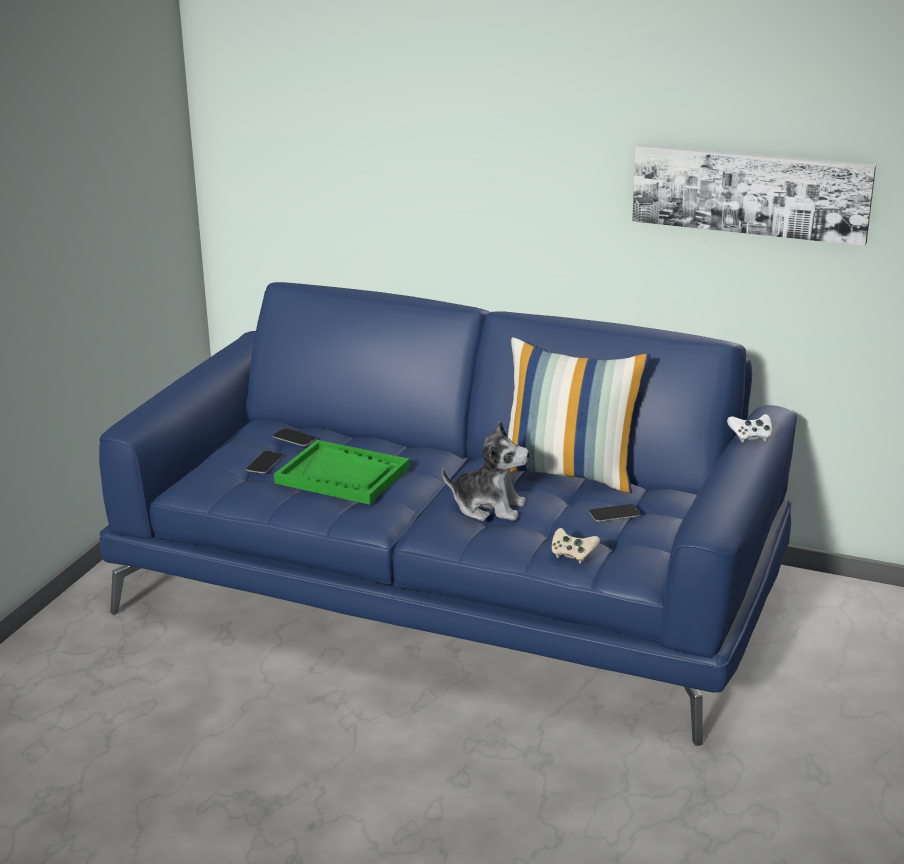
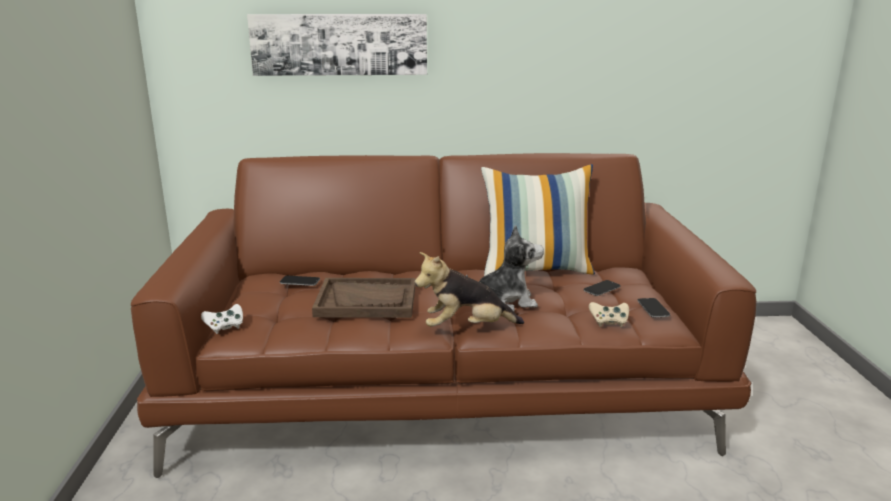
camera: 25 degrees left, 5 degrees down
blue sofa [99,282,797,746] -> brown sofa [131,153,756,478]
phone [246,451,283,474] -> phone moved to [637,298,670,317]
green tray [274,440,410,505] -> brown tray [312,278,416,318]
picture [632,144,876,246] -> picture moved to [247,14,427,76]
white game controller [727,414,772,443] -> white game controller moved to [201,304,243,334]
none -> plush toy [415,252,524,327]

